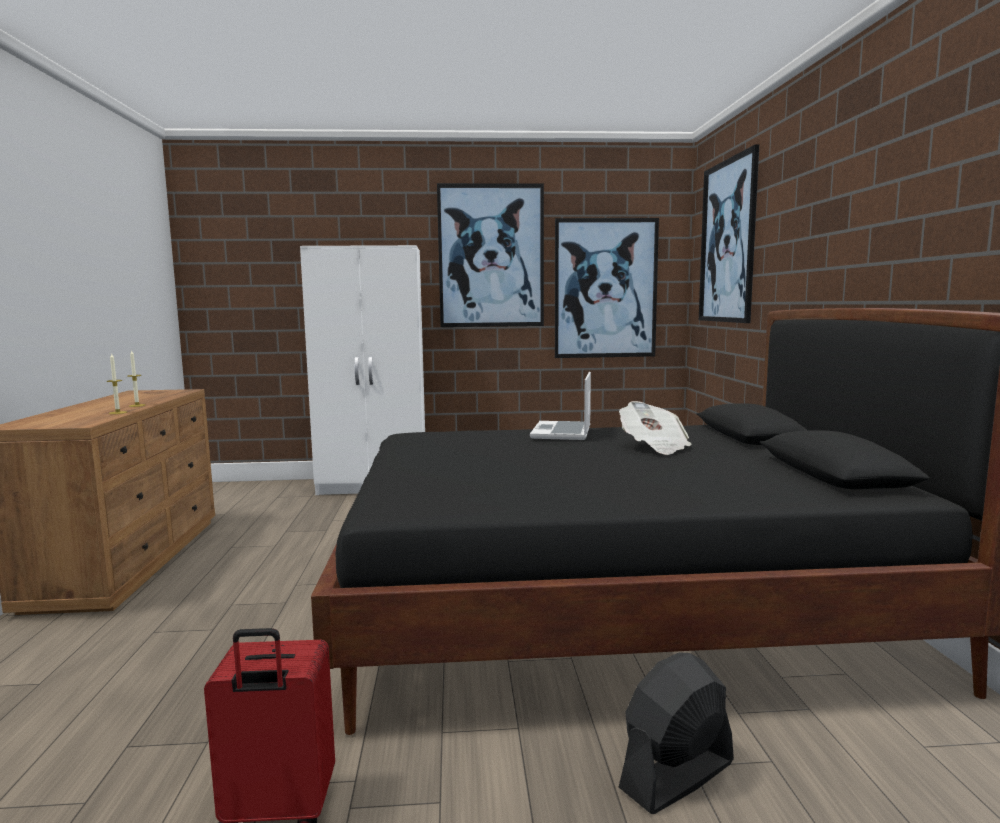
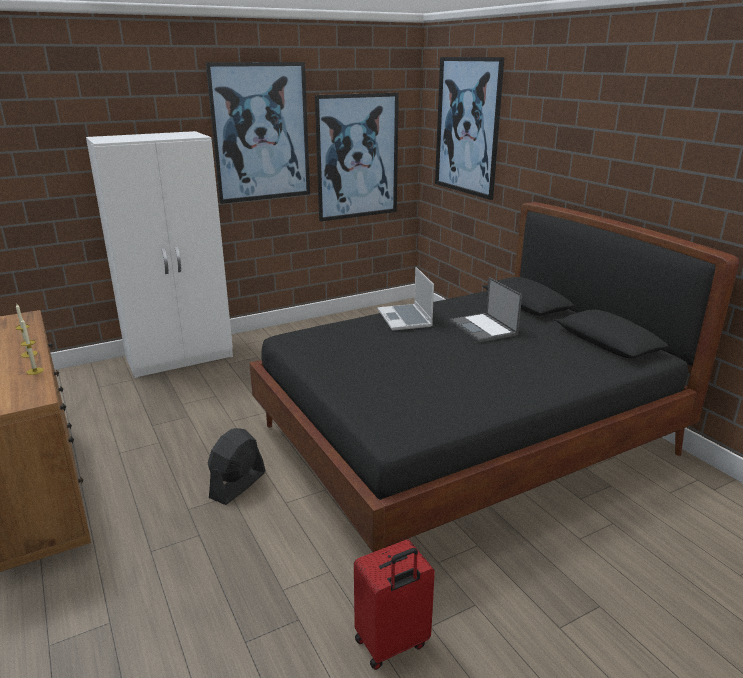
camera: 25 degrees left, 15 degrees up
newspaper [619,401,692,455] -> laptop [450,277,522,342]
black fan [619,652,734,814] -> black fan moved to [208,428,266,505]

